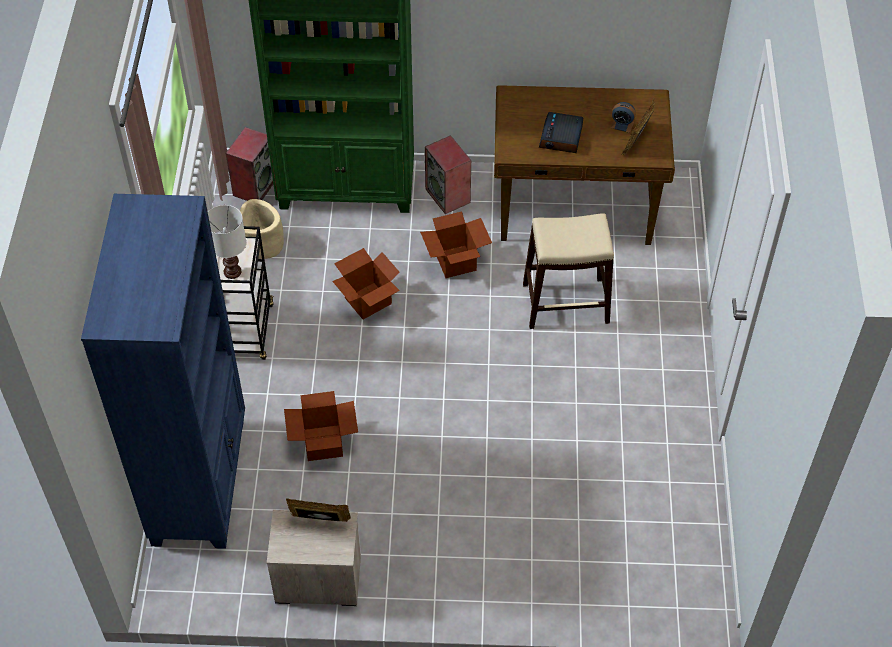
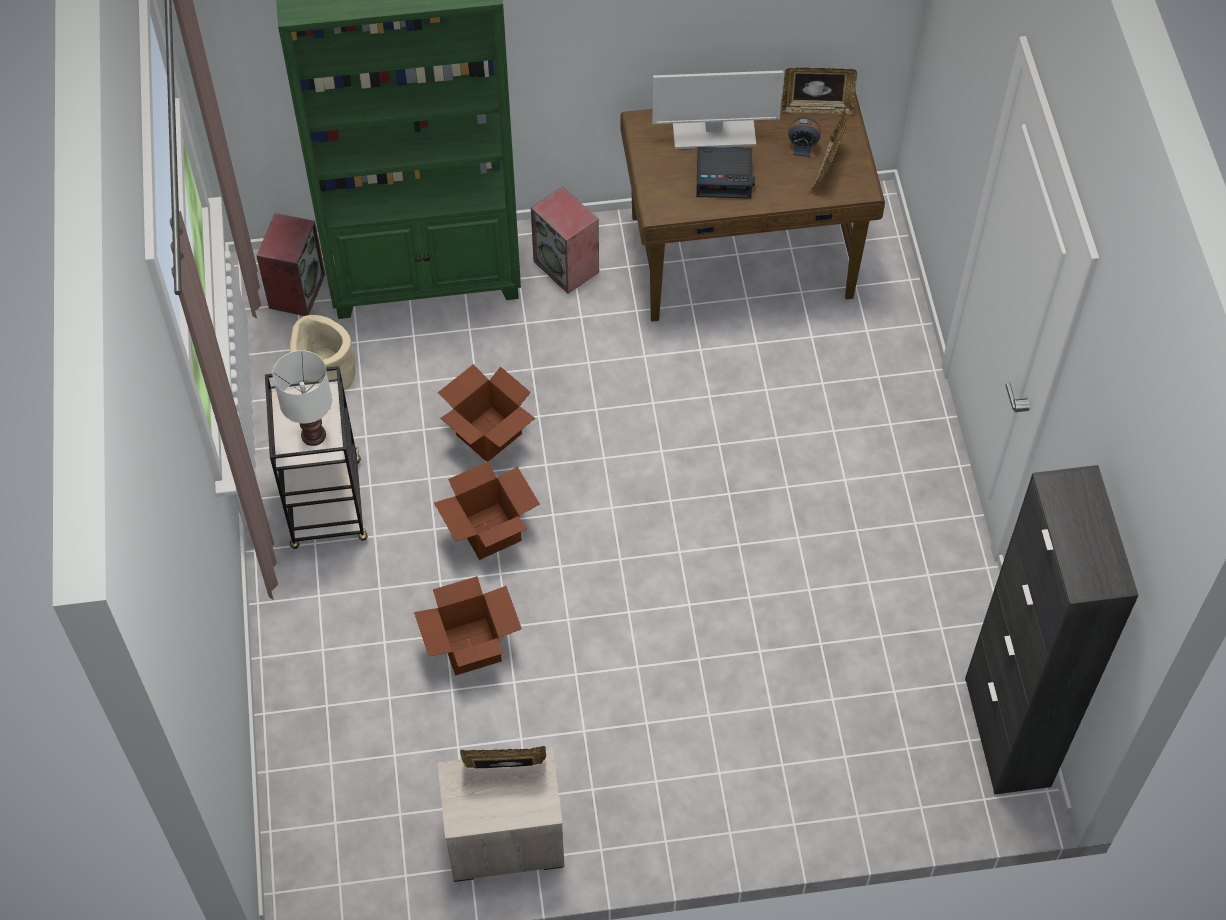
camera: 10 degrees left, 5 degrees up
blue bookcase [81,194,245,549] -> none
cardboard box [420,211,492,278] -> cardboard box moved to [434,461,540,560]
beige stool [523,213,614,329] -> none
alarm clock [539,112,583,153] -> alarm clock turned 90 degrees counterclockwise [696,147,755,199]
none -> monitor [652,70,784,149]
none -> picture frame [782,68,857,115]
none -> black cabinet [965,465,1139,795]

